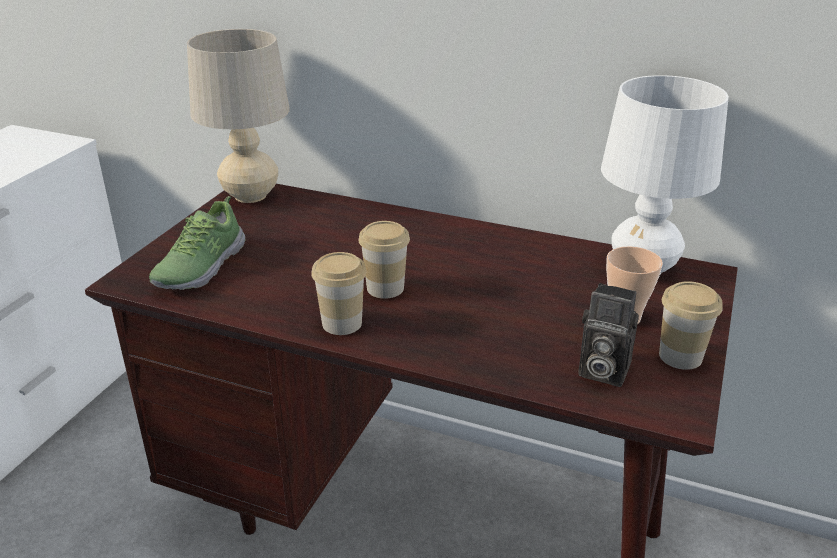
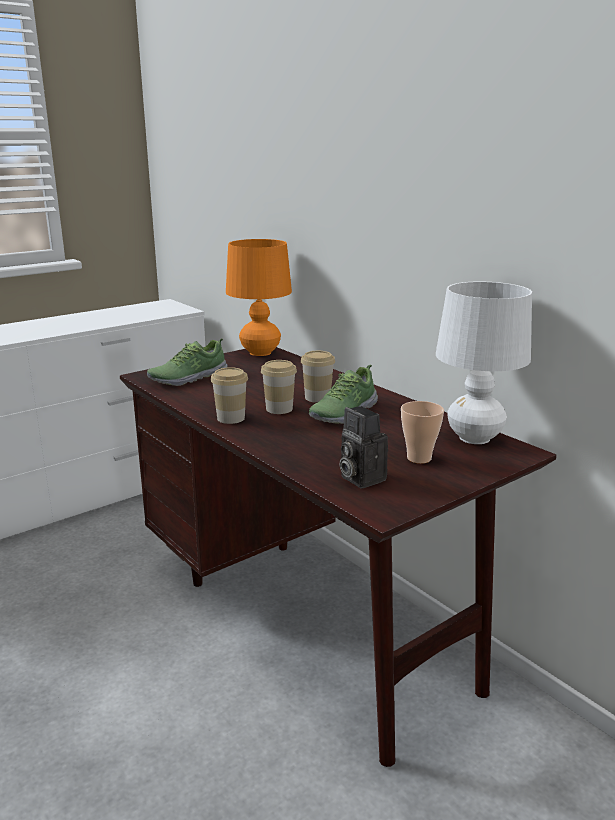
camera: 30 degrees right, 10 degrees down
beige table lamp [187,29,290,203] -> orange table lamp [226,239,292,356]
cup [659,281,723,370] -> cup moved to [301,351,335,403]
none -> shoe [309,365,378,424]

